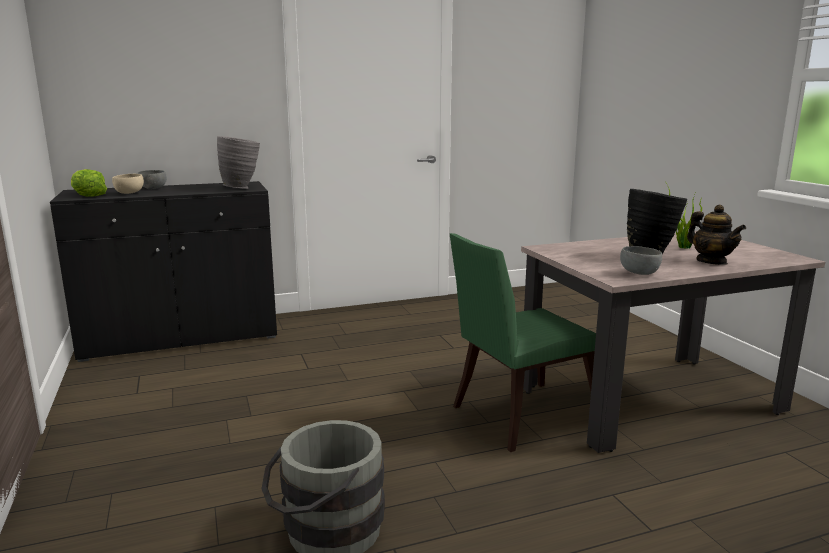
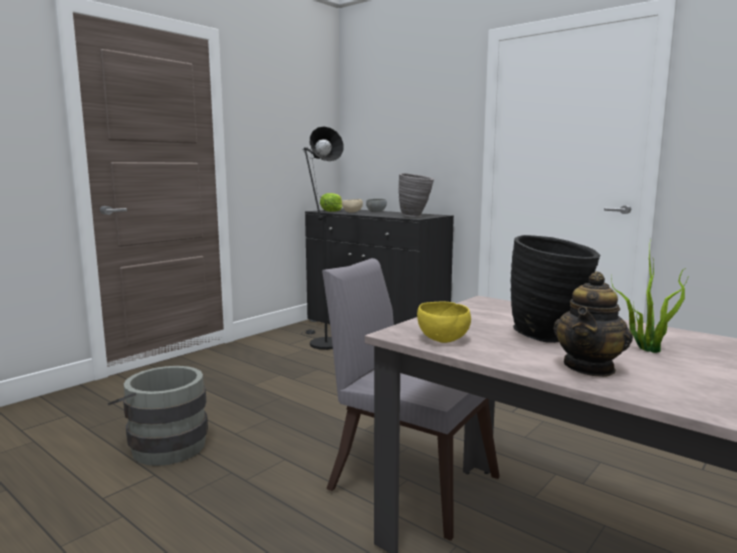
camera: 60 degrees right, 5 degrees down
green chair [450,233,596,452] -> grey chair [322,258,500,541]
grey bowl [620,246,662,275] -> yellow bowl [417,302,471,343]
none -> black floor lamp [304,126,344,350]

